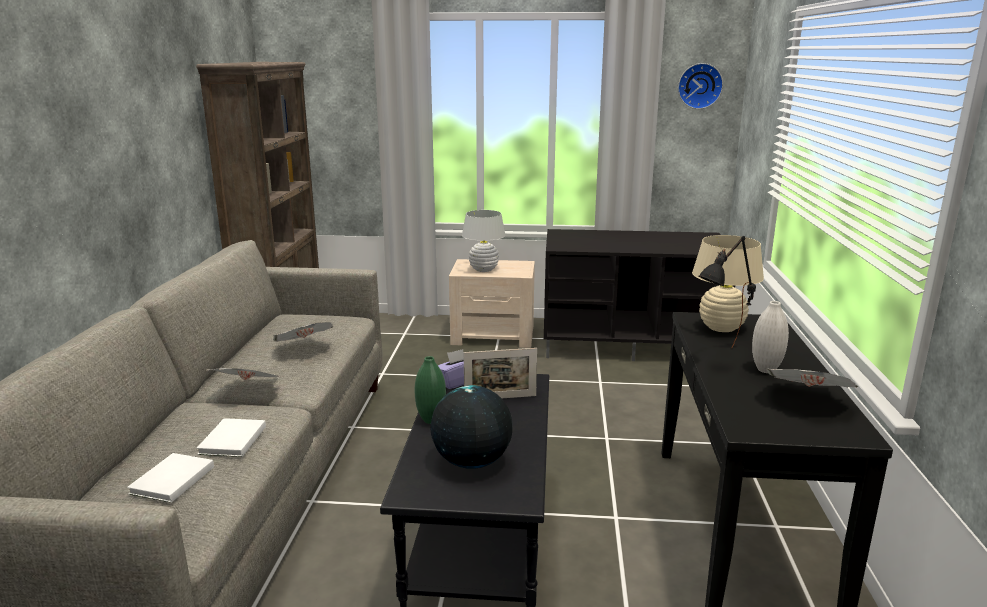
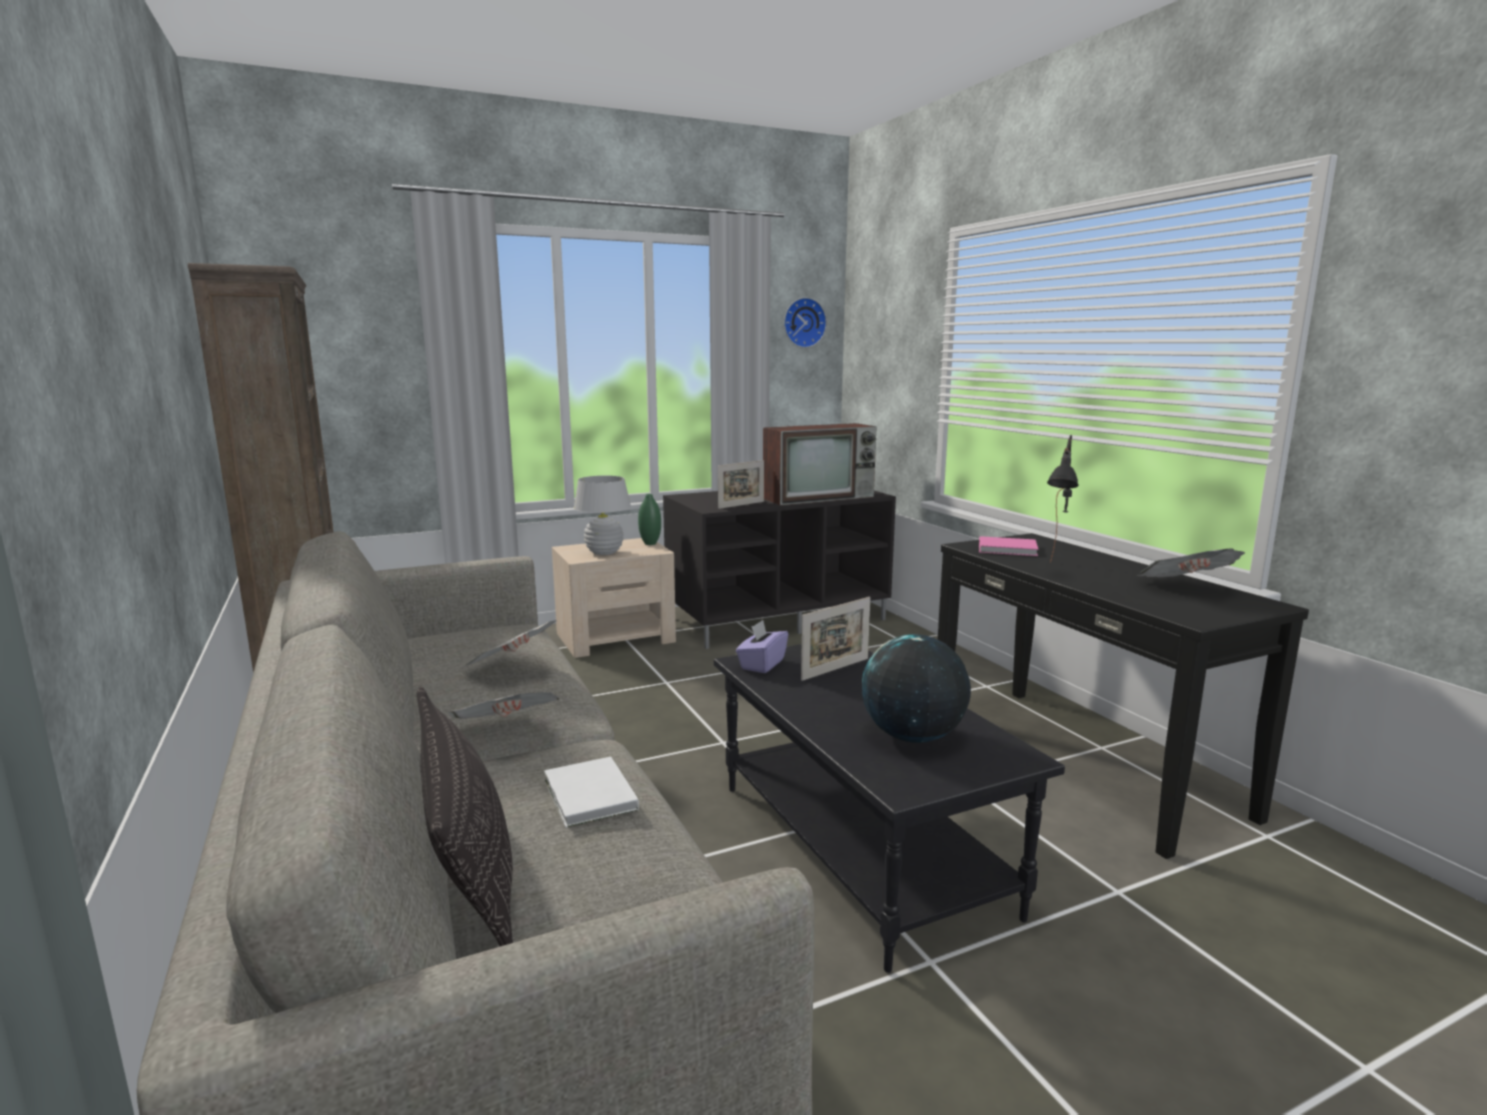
camera: 30 degrees left, 5 degrees down
white book [127,453,214,503] -> none
green vase [415,356,446,424] -> green vase moved to [638,494,661,545]
beige table lamp [692,235,764,332] -> pink book [979,536,1038,556]
white vase [752,301,789,373] -> none
none -> pillow [417,686,513,946]
none -> picture frame [718,460,764,509]
none -> television [763,423,877,505]

